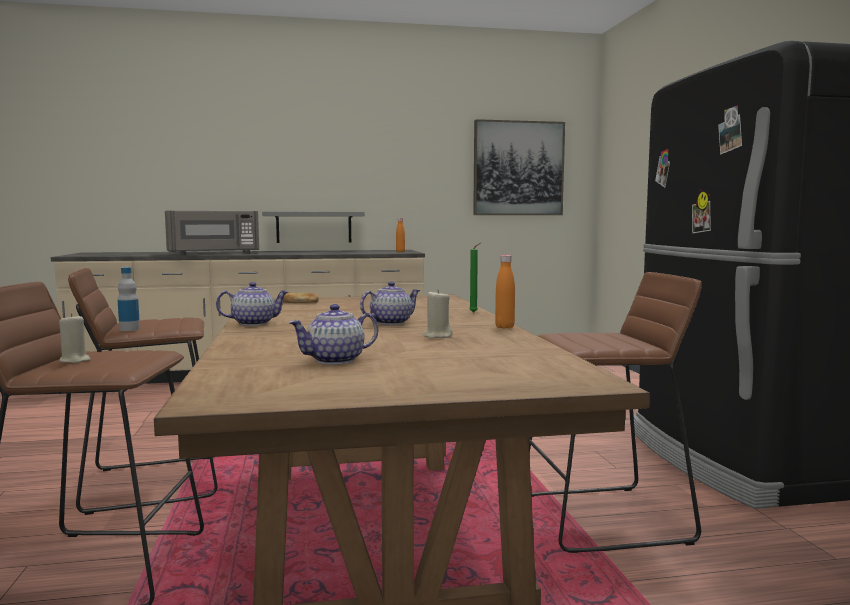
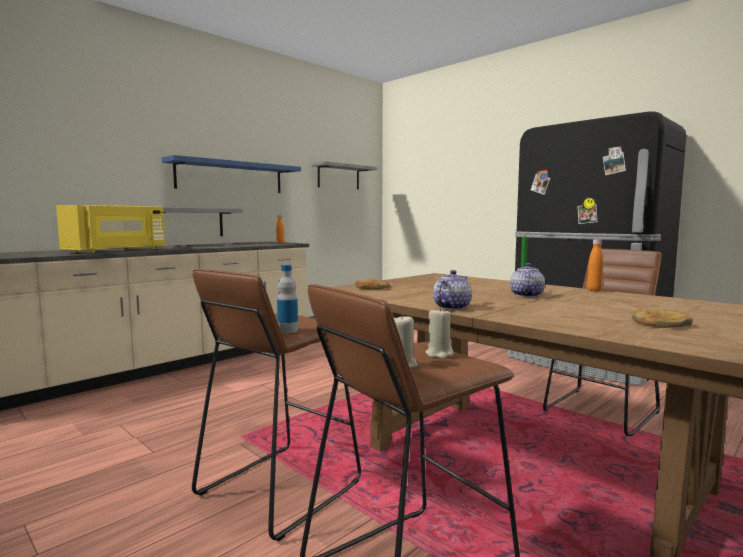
camera: 35 degrees left, 0 degrees up
grey microwave [165,210,259,255] -> yellow microwave [56,205,165,253]
teapot [288,304,378,365] -> bread [632,309,693,328]
beige candle [423,290,453,339] -> beige candle moved to [425,307,454,359]
picture [473,119,565,215] -> grey shelf [311,161,377,189]
none -> blue shelf [162,155,301,193]

